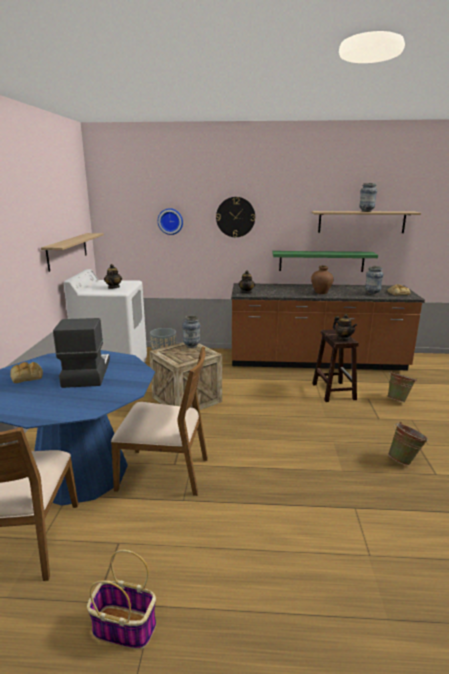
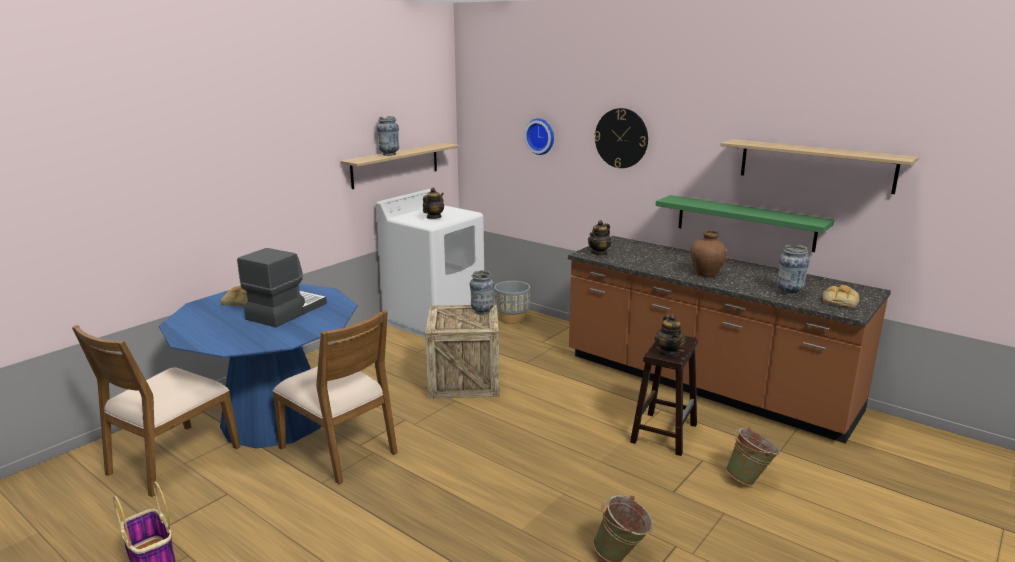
camera: 35 degrees right, 0 degrees up
vase [359,183,377,212] -> vase moved to [377,116,399,156]

